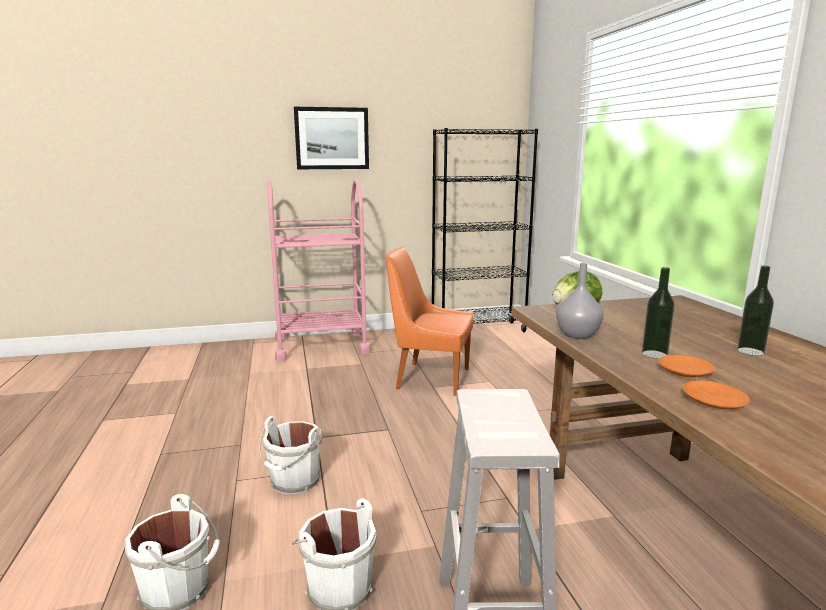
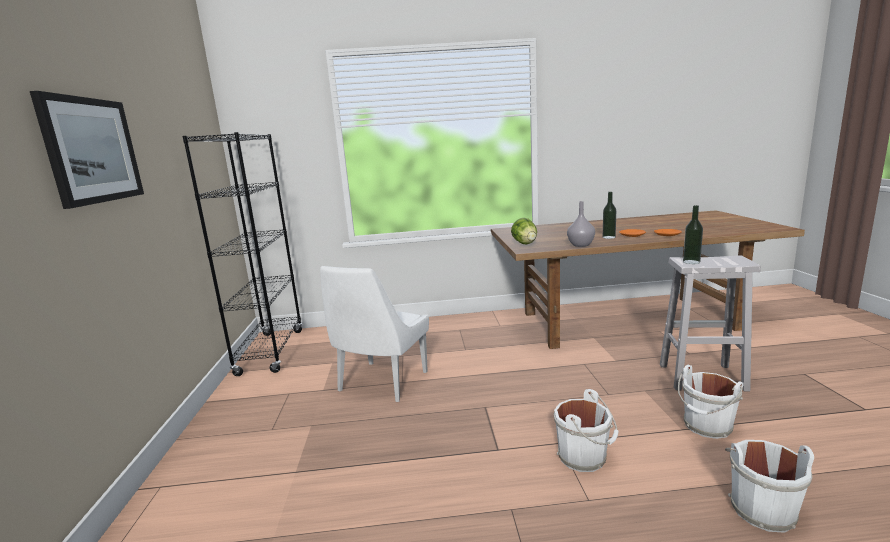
camera: 80 degrees left, 0 degrees up
pink cart [267,179,370,361] -> none
orange chair [386,247,473,396] -> white chair [320,266,429,402]
bottle [737,266,774,356] -> bottle moved to [683,205,703,264]

